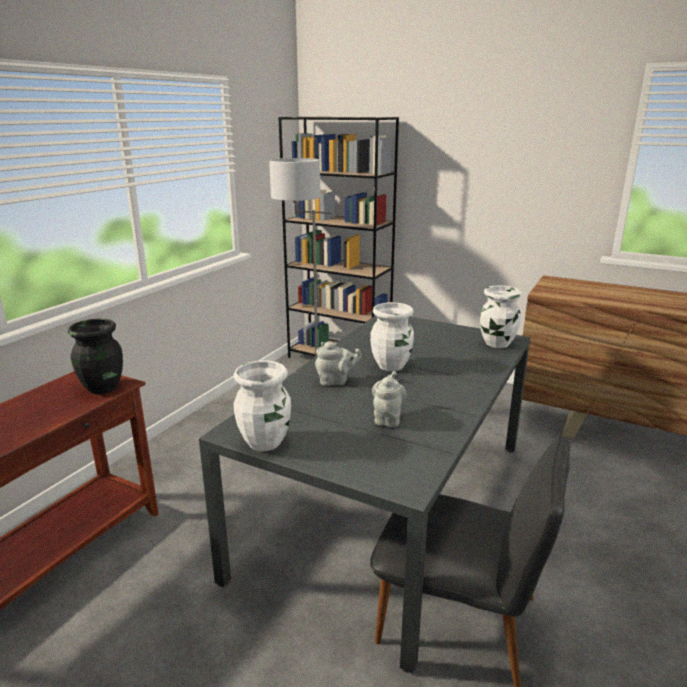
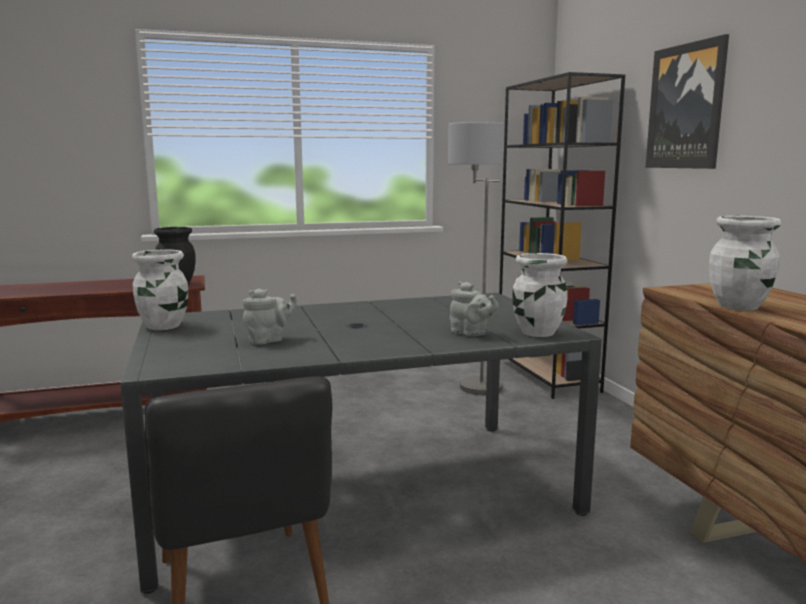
camera: 45 degrees right, 10 degrees down
grey teapot [315,341,362,386] -> grey teapot moved to [450,282,499,336]
white vase [370,302,414,371] -> white vase moved to [709,216,781,310]
none -> picture [645,34,729,169]

